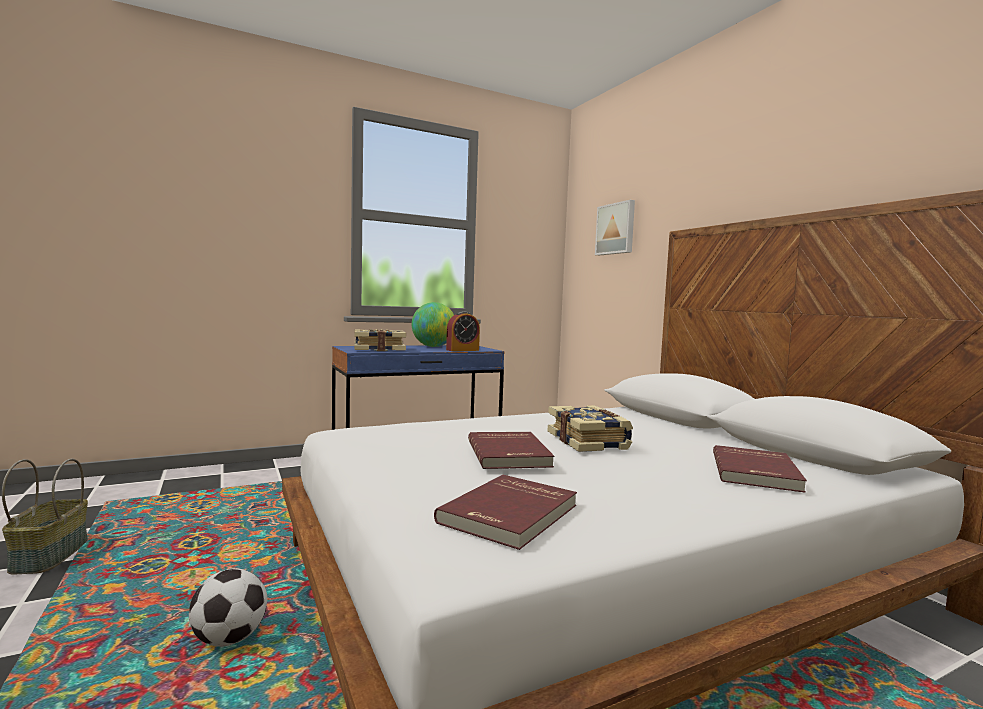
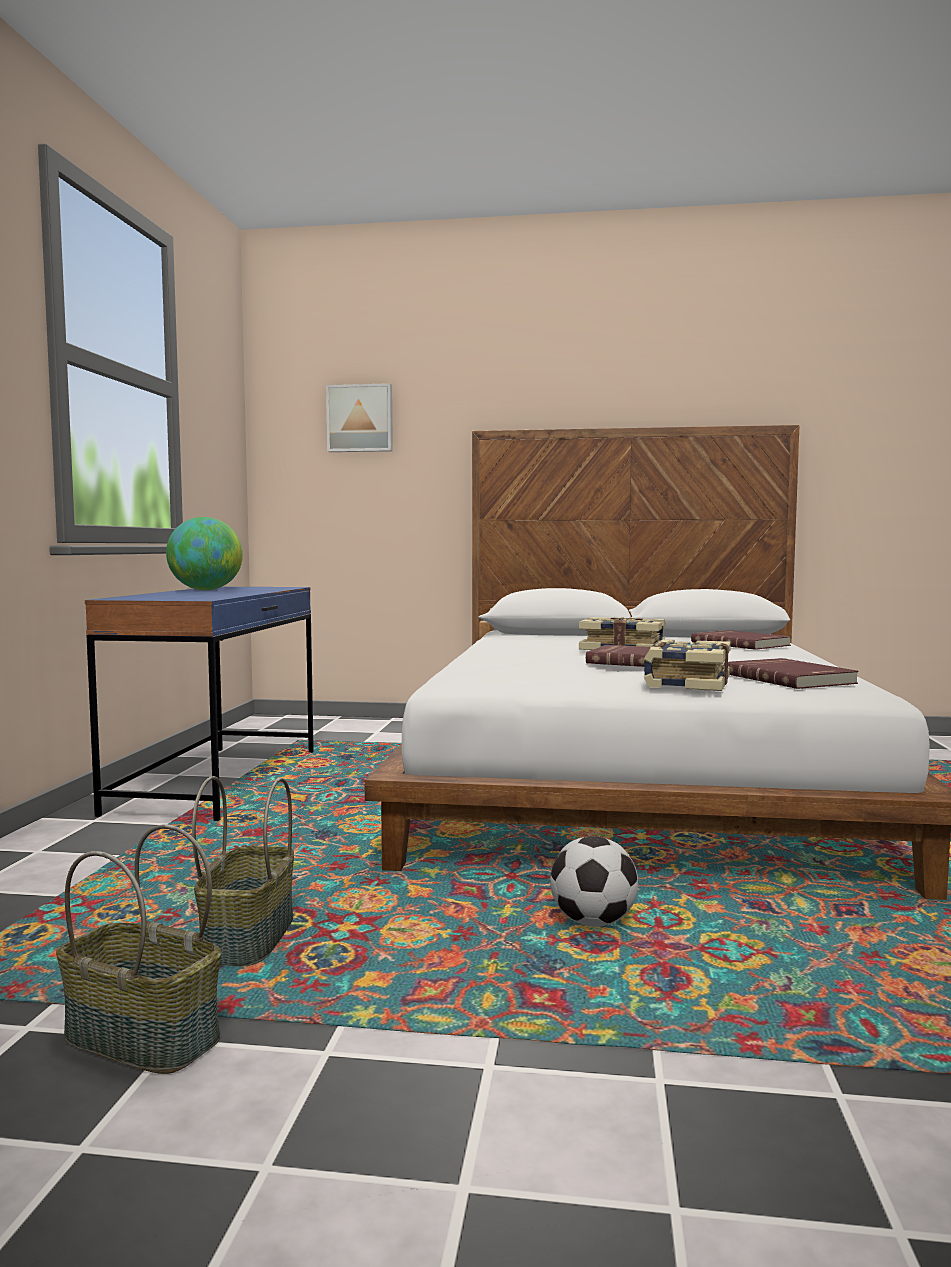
camera: 55 degrees left, 0 degrees up
book [354,329,406,351] -> book moved to [644,639,731,691]
alarm clock [446,311,480,351] -> none
none -> basket [192,776,294,967]

